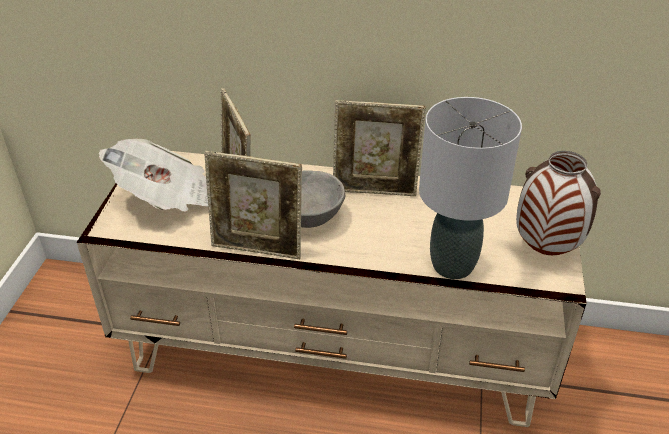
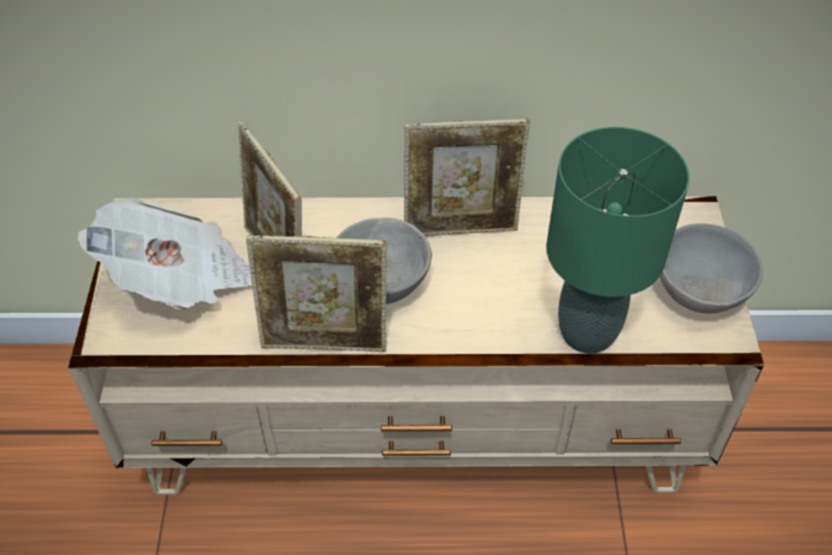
camera: 10 degrees left, 10 degrees up
grey table lamp [419,97,522,279] -> green table lamp [546,127,689,354]
vase [516,151,601,255] -> grey bowl [660,223,763,313]

